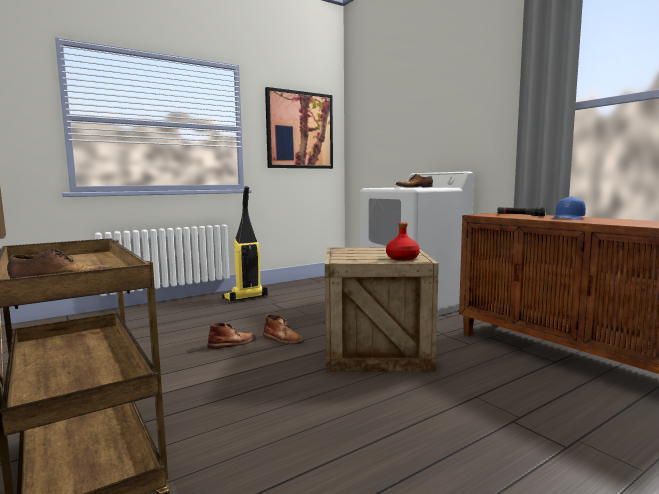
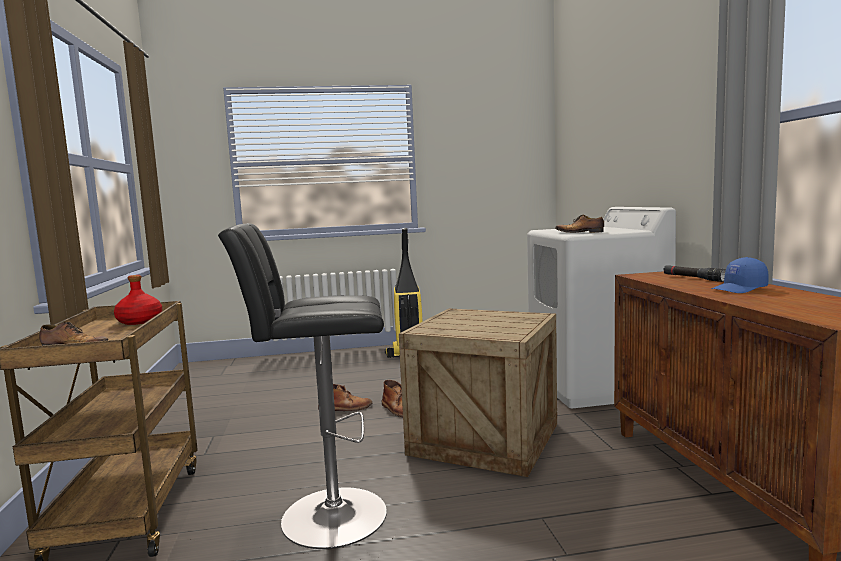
camera: 25 degrees right, 0 degrees up
picture [265,87,333,169] -> none
red bottle [386,222,420,260] -> red bottle moved to [114,275,162,325]
none -> black stool [218,223,387,549]

